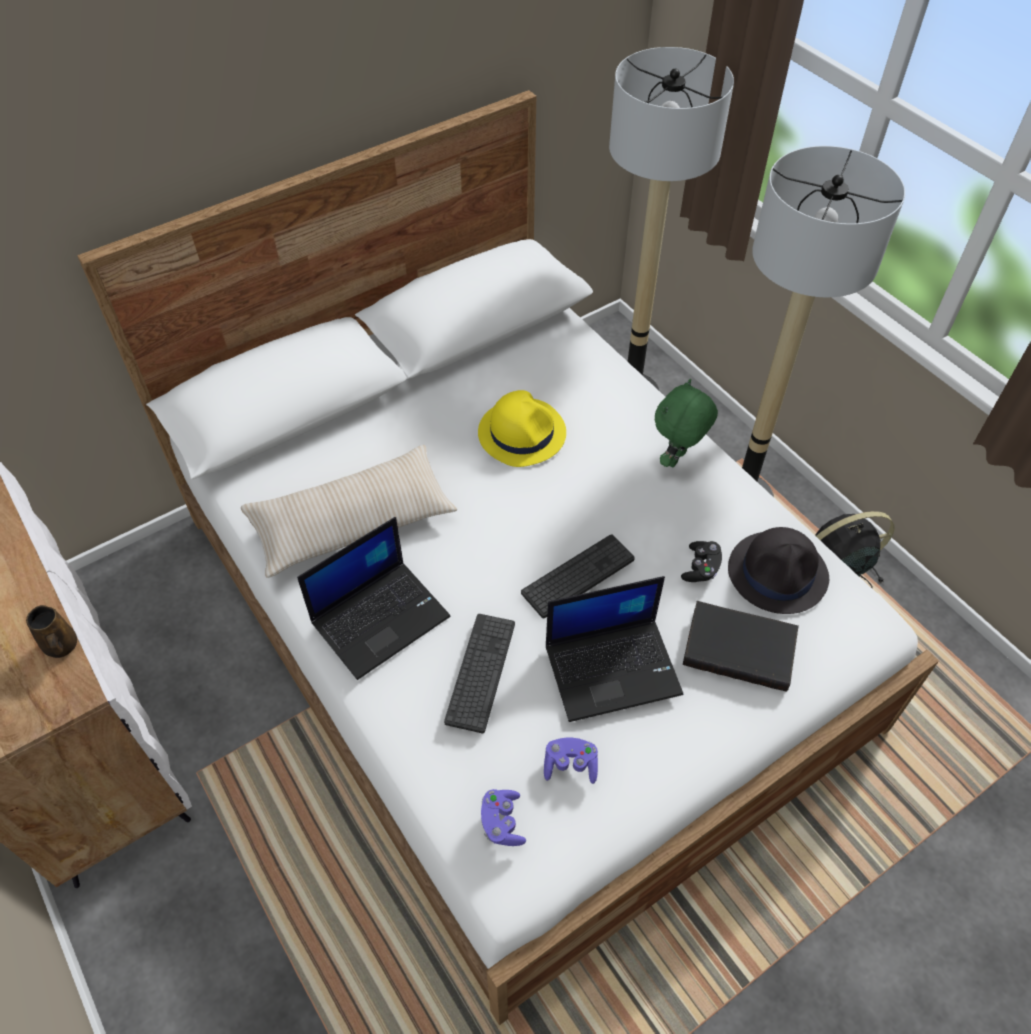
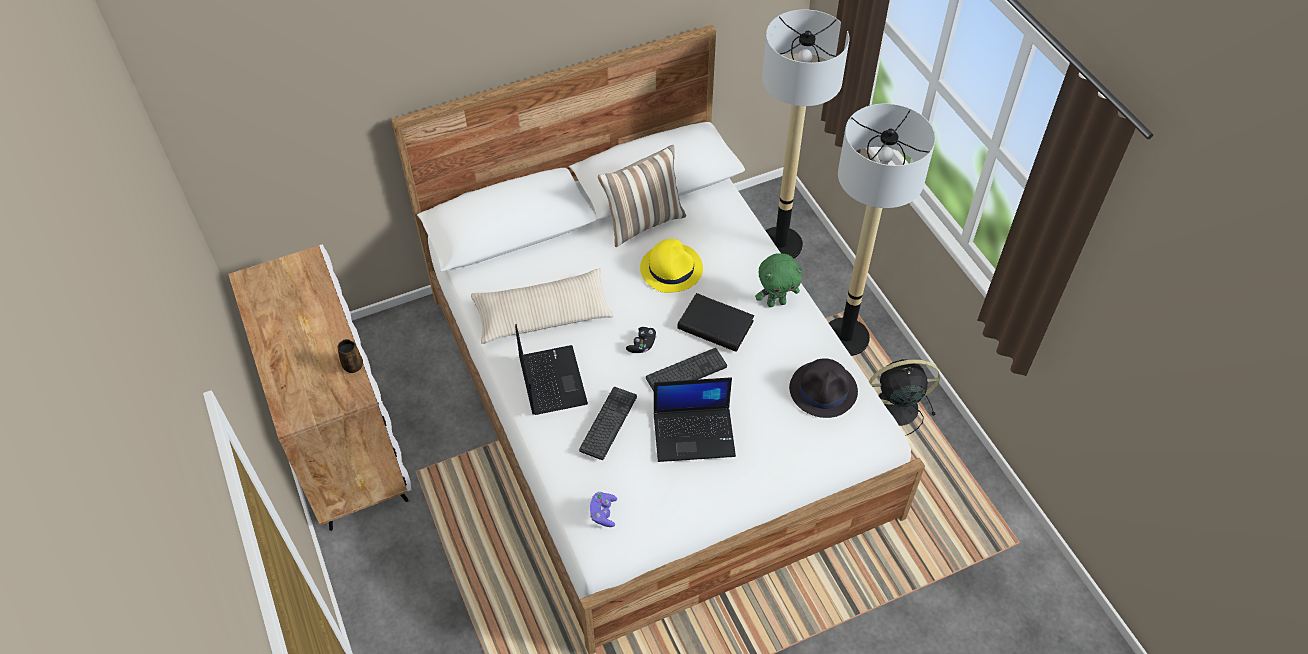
camera: 10 degrees right, 0 degrees up
laptop [297,517,450,680] -> laptop turned 75 degrees counterclockwise [515,324,588,415]
purple game controller [544,737,598,784] -> none
green plush toy [655,379,718,467] -> green plush toy turned 150 degrees counterclockwise [755,253,803,307]
black game controller [681,541,722,582] -> black game controller moved to [626,327,657,353]
black book [683,601,799,692] -> black book moved to [677,293,754,352]
none -> pillow [598,145,686,247]

